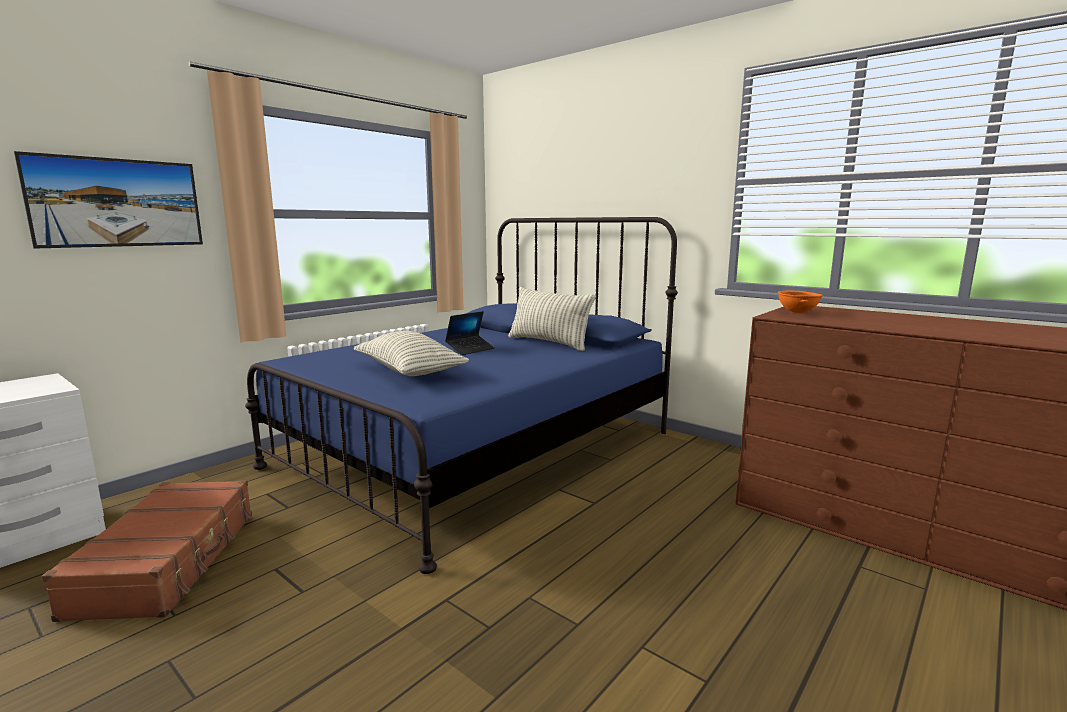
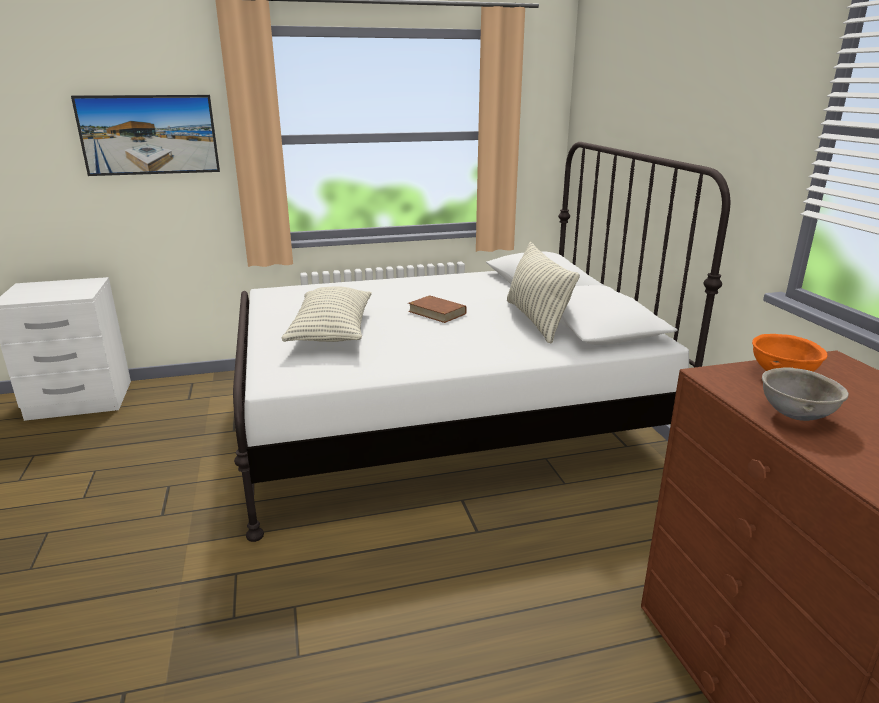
camera: 35 degrees right, 10 degrees up
brown suitcase [42,480,252,622] -> none
blue bed [245,217,678,574] -> white bed [233,142,730,542]
laptop [445,311,494,355] -> brown book [408,295,467,323]
none -> grey bowl [762,367,849,421]

